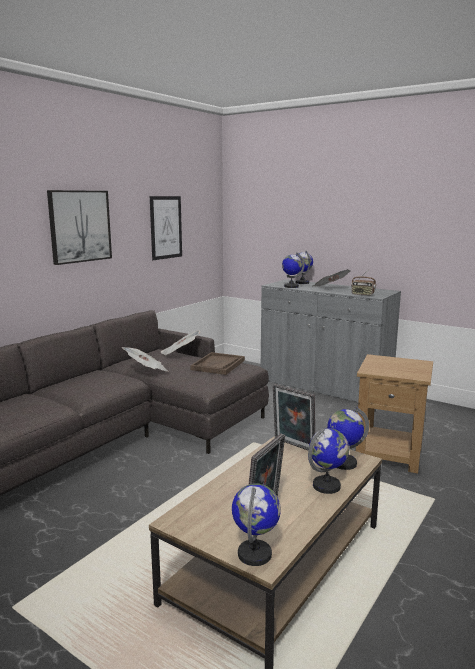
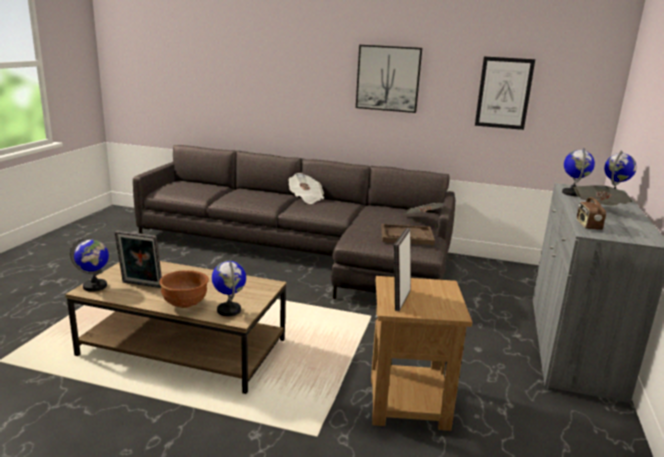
camera: 70 degrees right, 5 degrees up
newspaper [122,347,168,371] -> newspaper moved to [288,173,325,204]
picture frame [273,384,315,450] -> picture frame moved to [394,228,411,311]
globe [308,427,349,494] -> brown bowl [159,270,209,308]

